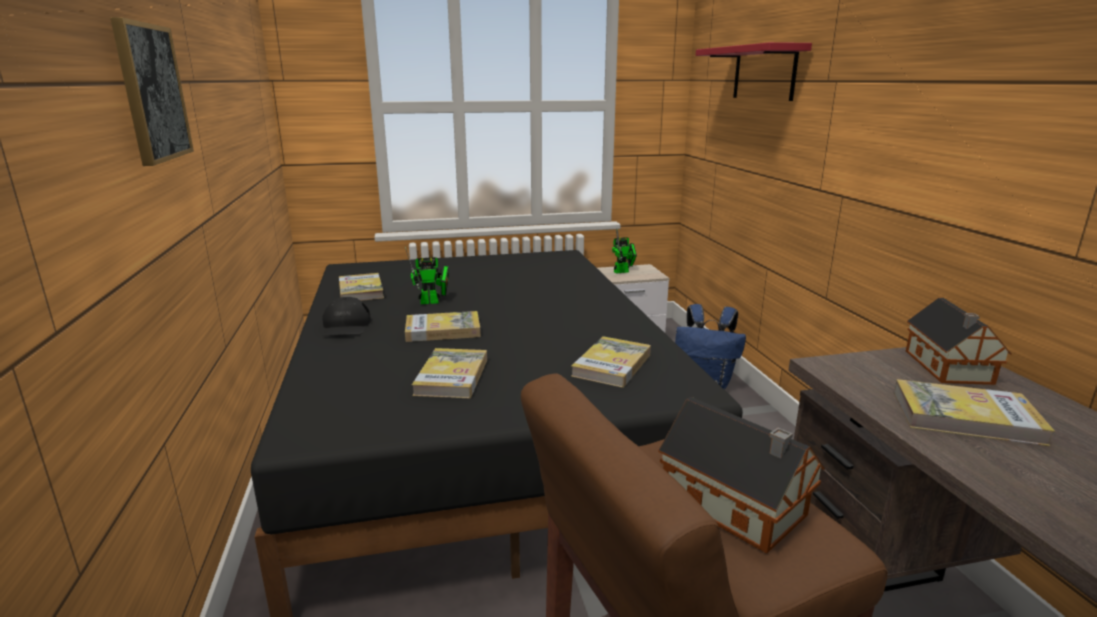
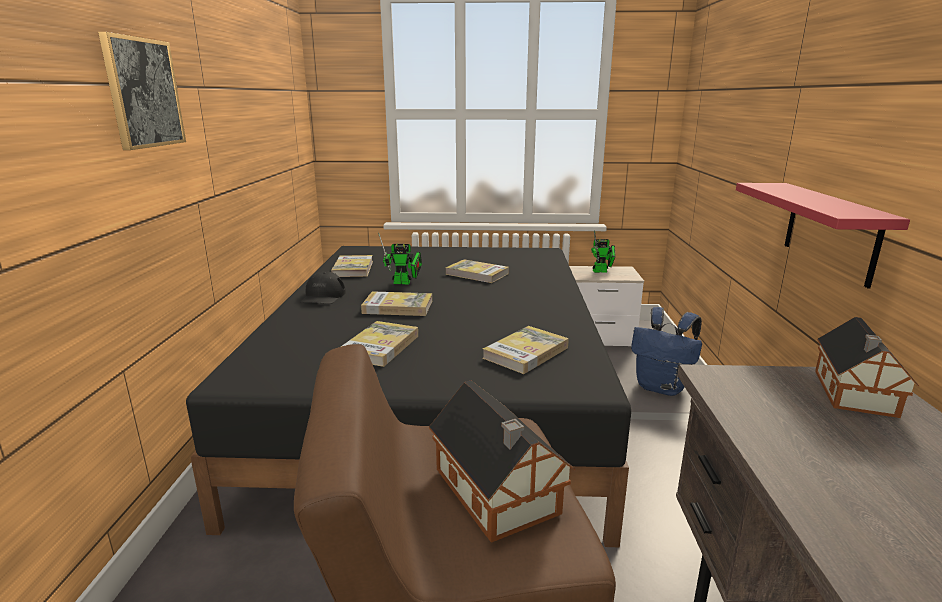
camera: 15 degrees right, 0 degrees up
red shelf [696,42,812,101] -> red shelf moved to [736,183,910,288]
book [894,379,1055,446] -> book moved to [445,259,509,283]

